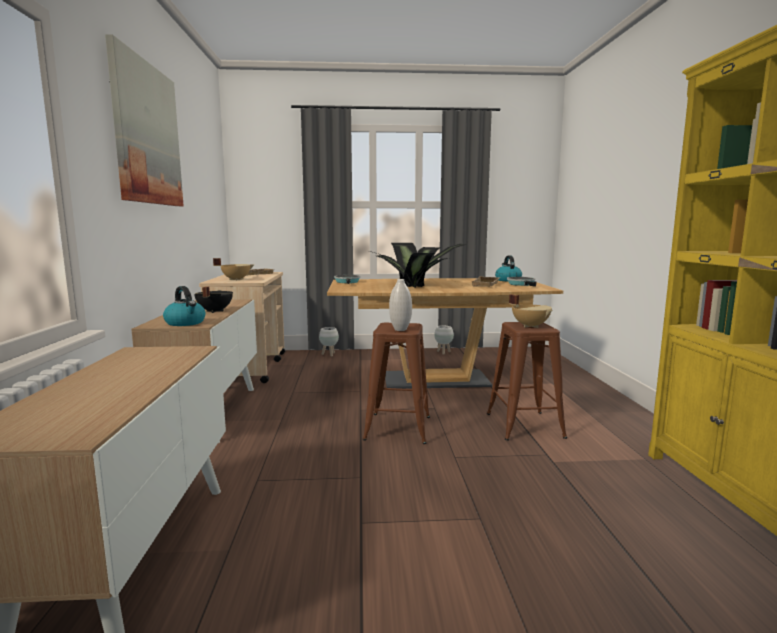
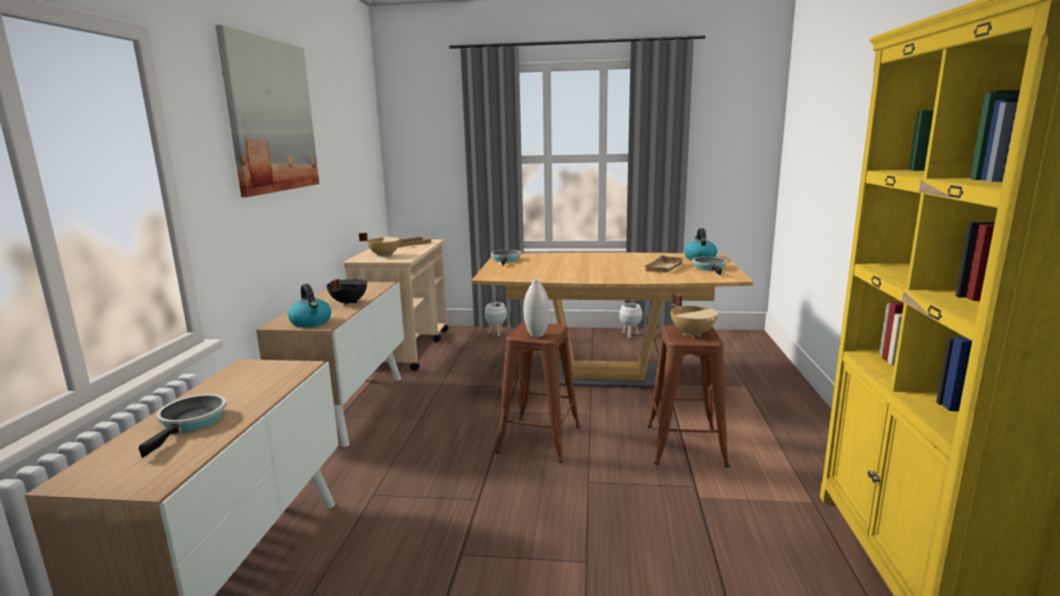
camera: 10 degrees right, 5 degrees up
potted plant [369,243,467,287] -> none
none -> frying pan [139,394,227,458]

